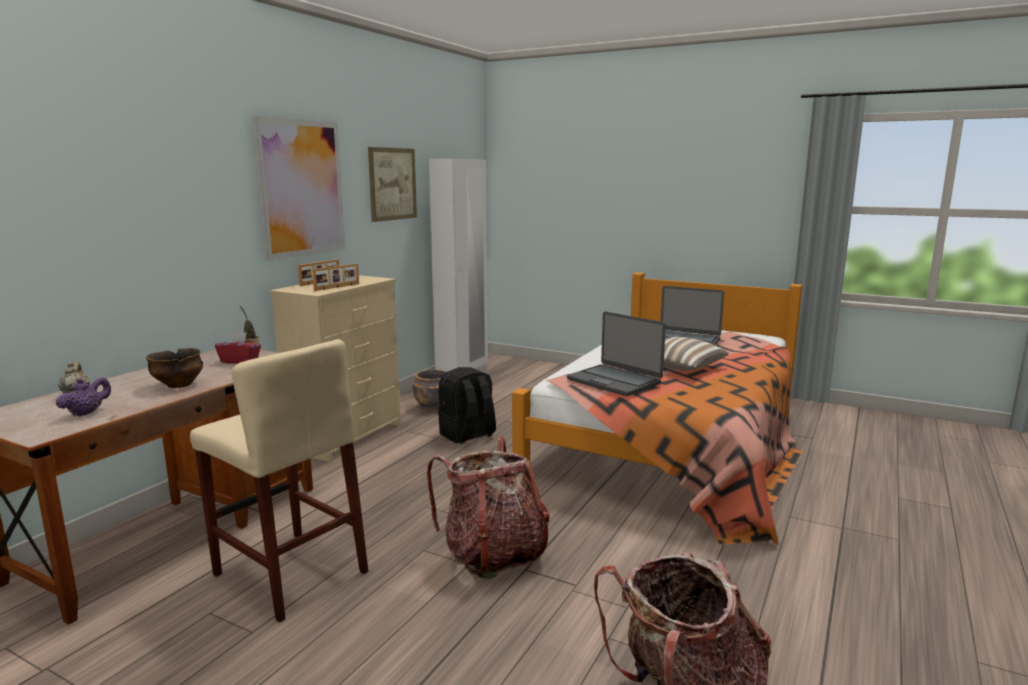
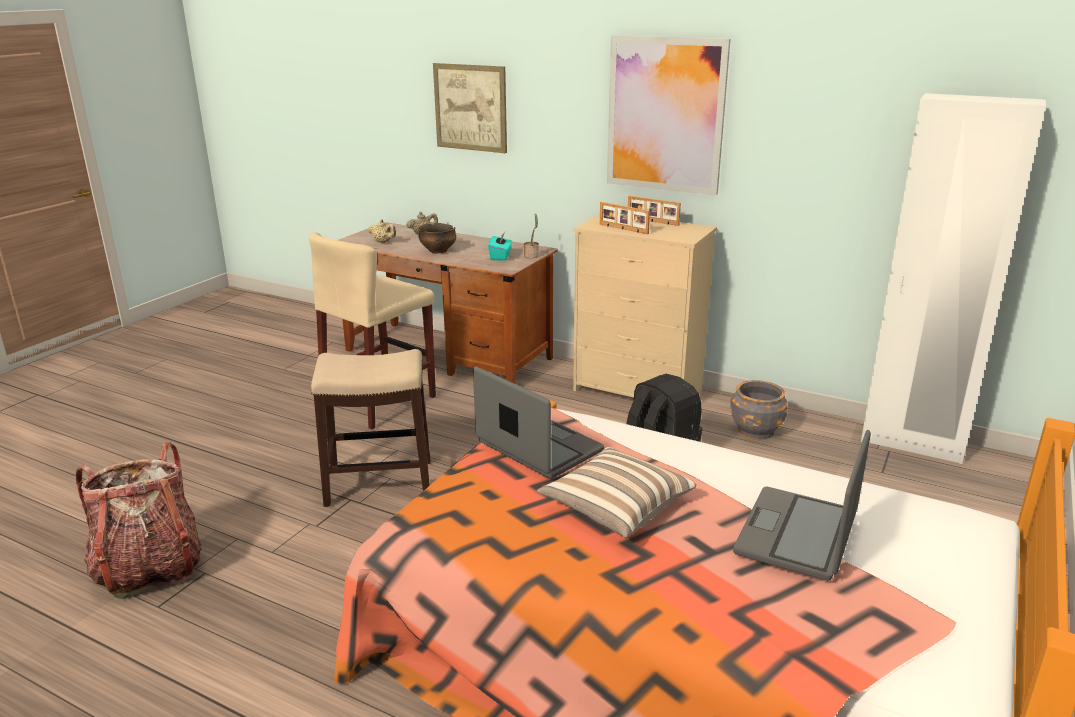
camera: 90 degrees right, 10 degrees up
purple teapot [56,377,111,416] -> beige teapot [368,219,396,243]
red tissue box [215,332,261,364] -> turquoise tissue box [488,232,512,261]
picture [368,147,417,222] -> picture moved to [433,63,507,153]
backpack [427,437,549,579] -> stool [311,349,431,507]
laptop [567,311,666,396] -> laptop turned 90 degrees clockwise [473,366,604,479]

